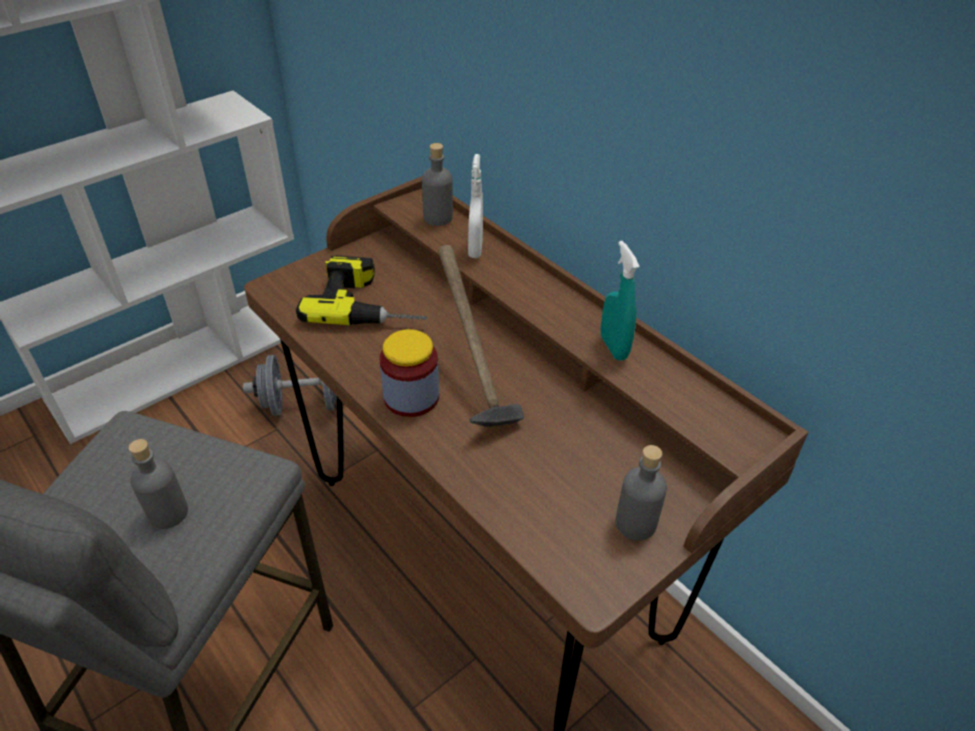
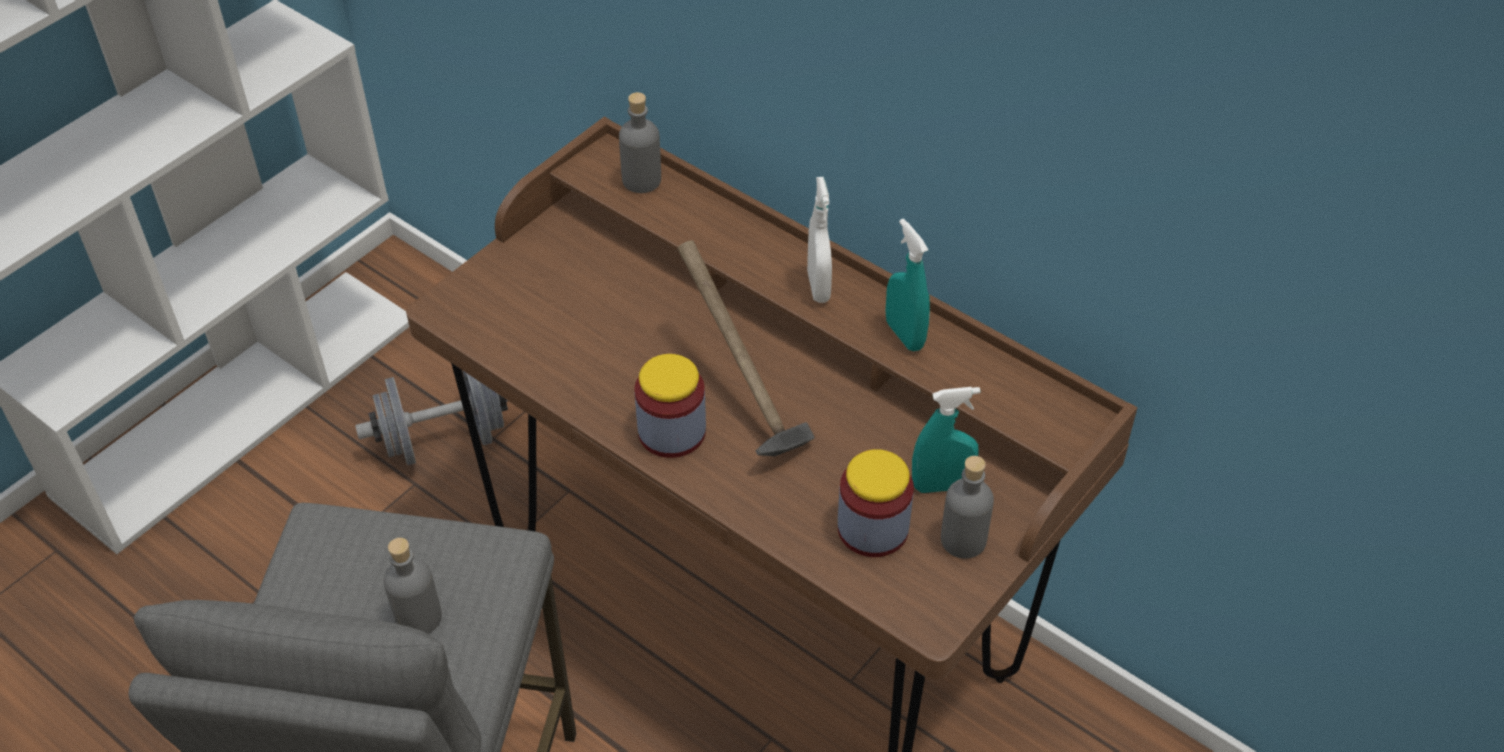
camera: 10 degrees left, 5 degrees up
power drill [296,256,428,325] -> none
white spray bottle [468,154,483,258] -> white spray bottle moved to [807,177,832,303]
none -> jar [837,449,914,557]
none -> turquoise spray bottle [912,387,980,493]

